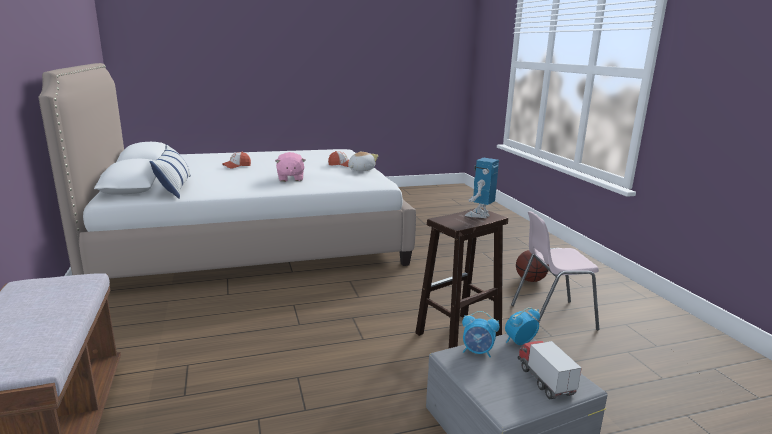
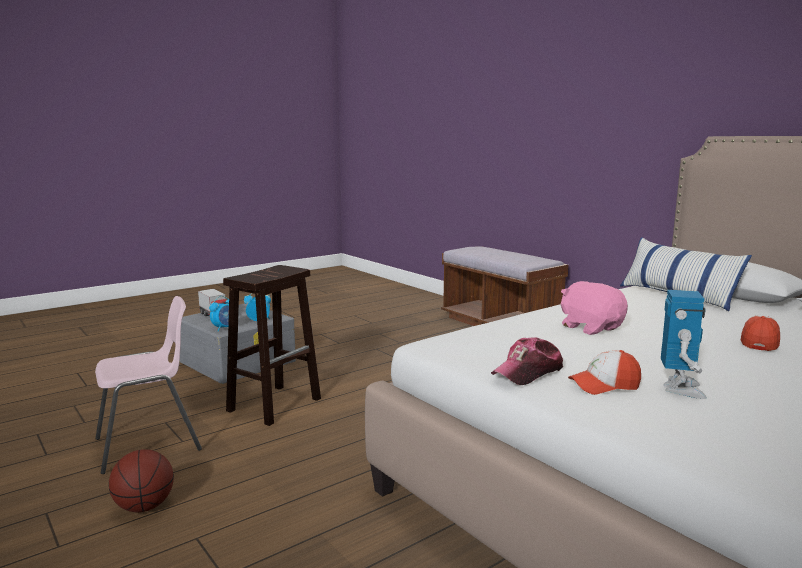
camera: 160 degrees right, 5 degrees down
plush toy [348,151,378,171] -> cap [491,337,563,385]
toy robot [465,158,499,218] -> toy robot moved to [661,290,707,399]

